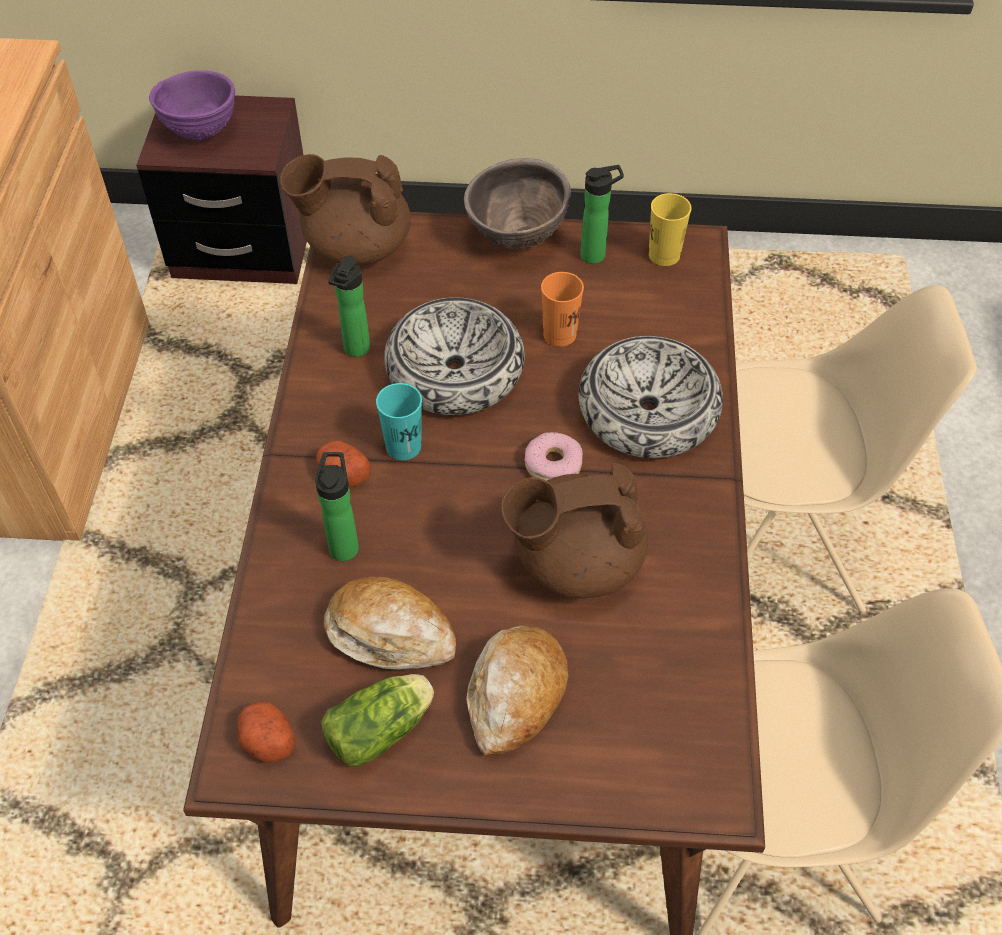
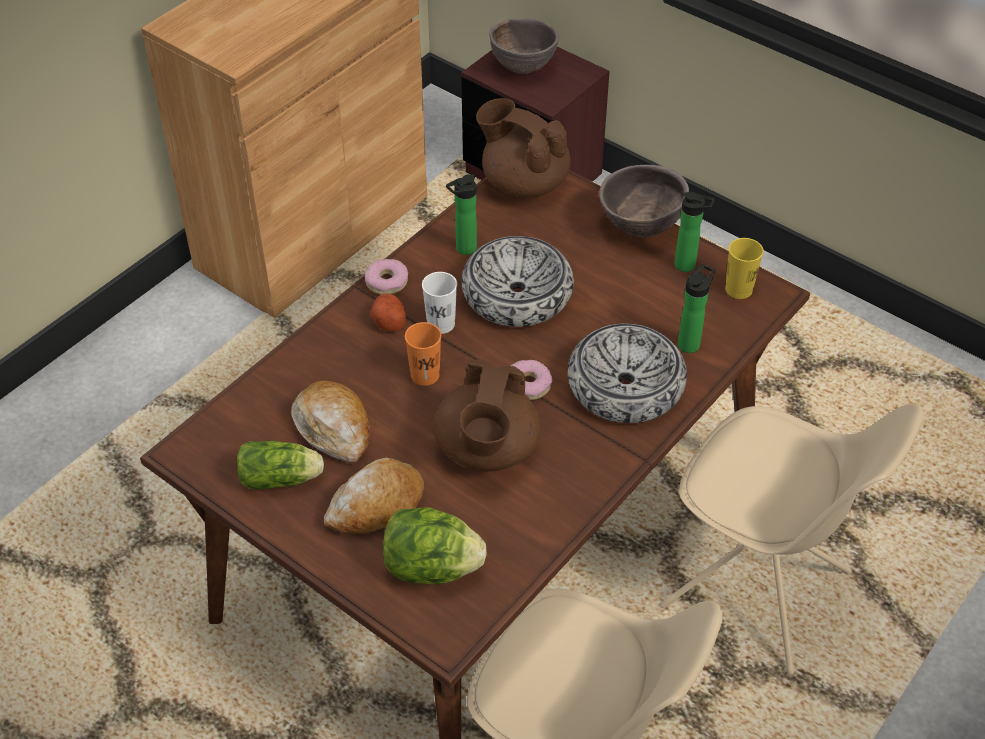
camera: 35 degrees right, 5 degrees down
purple bowl [149,70,235,140] -> brown bowl [489,18,559,74]
potato [238,701,295,763] -> none
bottle [315,452,359,561] -> bottle moved to [678,264,715,353]
turquoise cup [376,383,422,460] -> white cup [422,272,457,334]
brown teapot [501,463,648,598] -> brown teapot turned 105 degrees counterclockwise [433,359,540,472]
orange cup [541,272,584,347] -> orange cup moved to [405,322,441,386]
none -> donut [365,259,408,295]
none -> lettuce [383,508,487,584]

